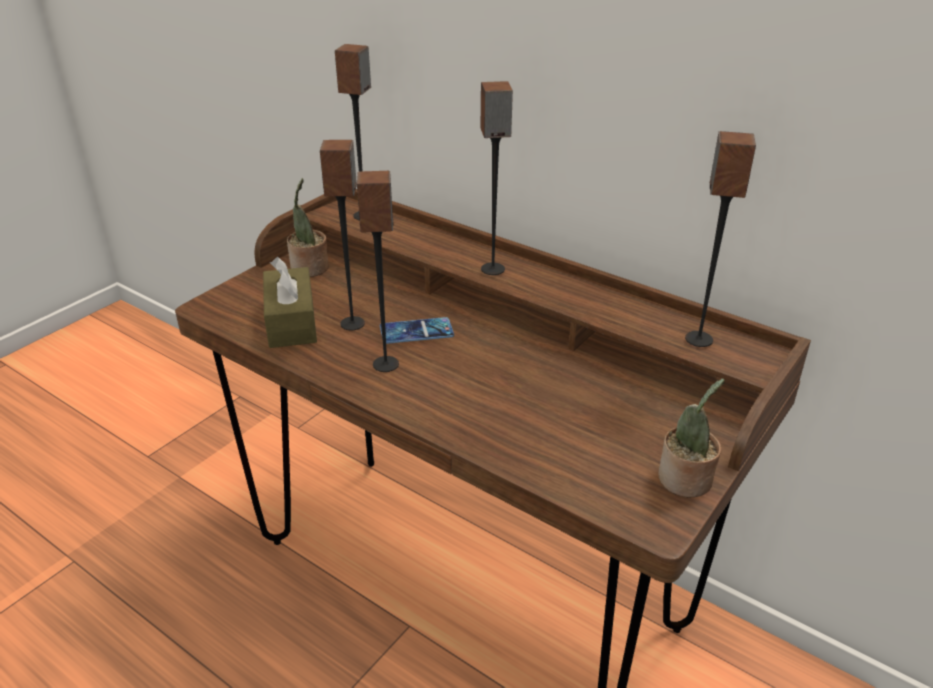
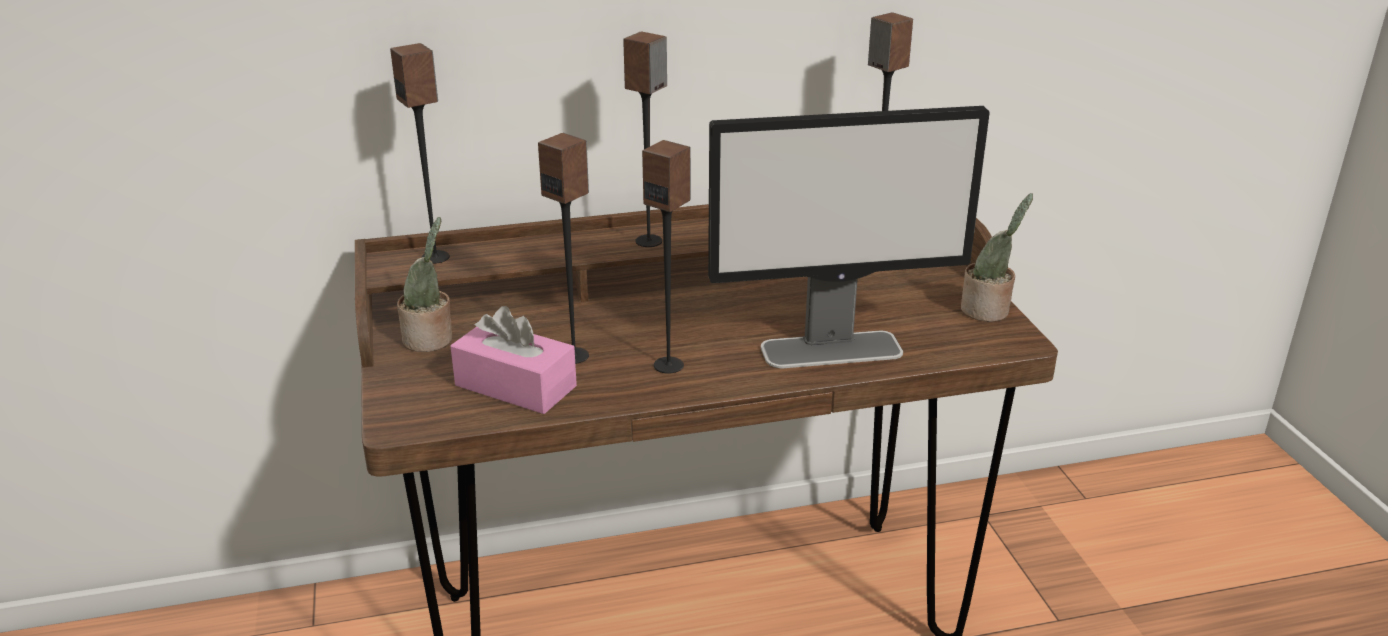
camera: 50 degrees left, 5 degrees down
brown tissue box [263,257,317,348] -> pink tissue box [450,306,577,414]
phone [380,317,454,344] -> none
none -> monitor [708,106,990,368]

